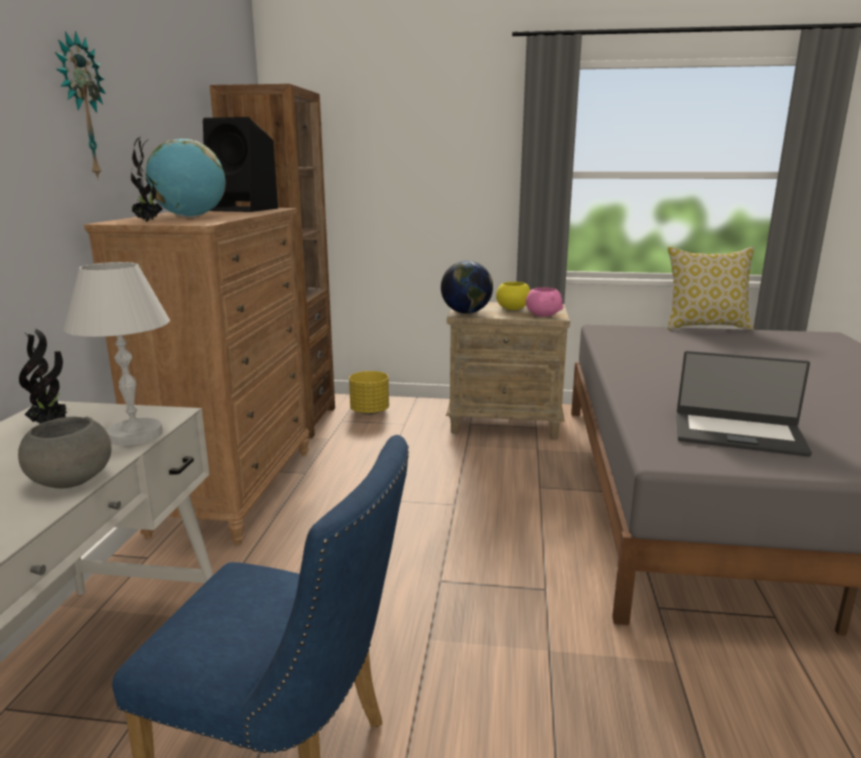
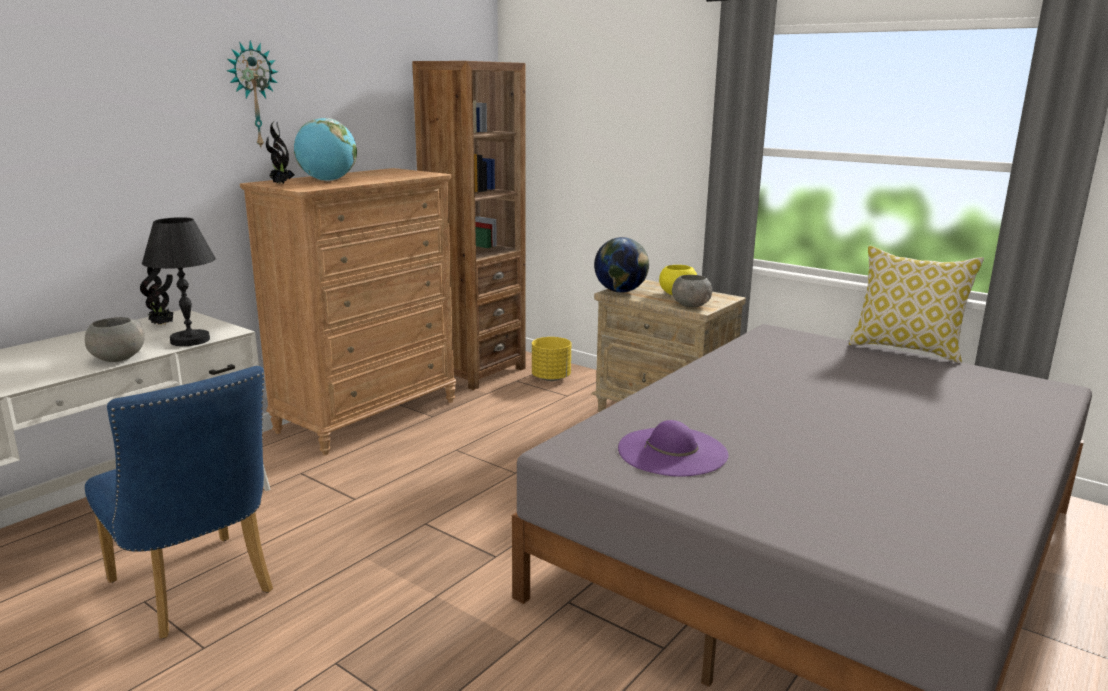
camera: 30 degrees right, 0 degrees up
white table lamp [63,262,170,446] -> black table lamp [142,217,216,346]
black speaker [203,117,278,212] -> none
pink bowl [526,287,564,317] -> grey bowl [672,275,712,307]
laptop [676,351,812,457] -> purple hat [618,420,728,477]

